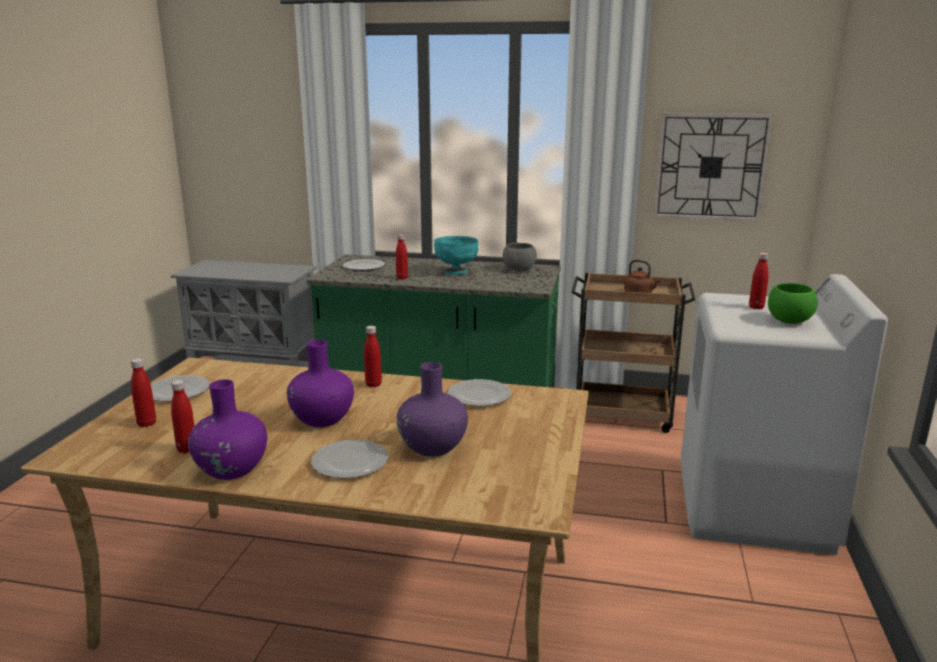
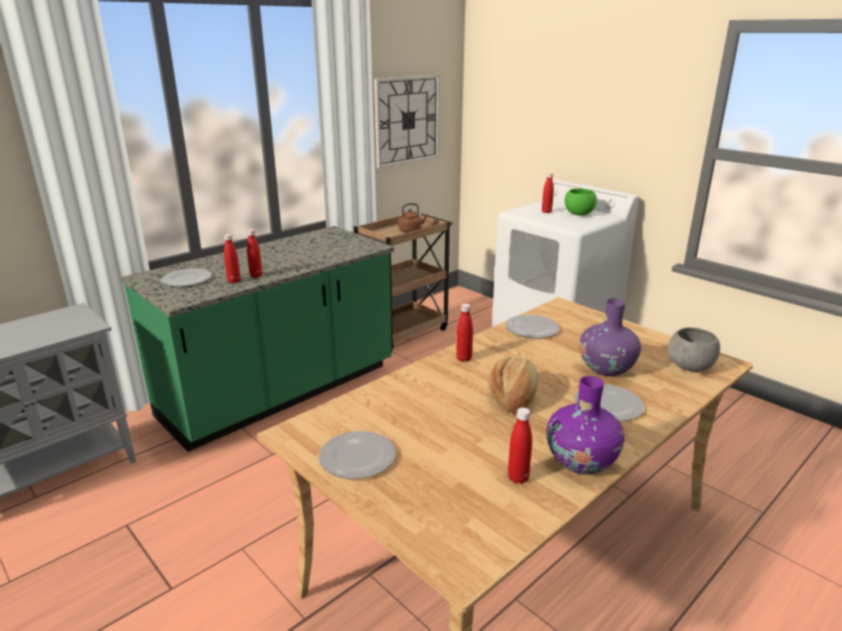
camera: 55 degrees left, 5 degrees up
red bottle [131,358,156,427] -> red bottle moved to [224,234,240,283]
purple vase [287,340,354,427] -> bread [488,356,538,413]
turquoise bowl [434,236,479,275] -> none
grey bowl [503,243,537,271] -> grey bowl moved to [668,327,720,372]

